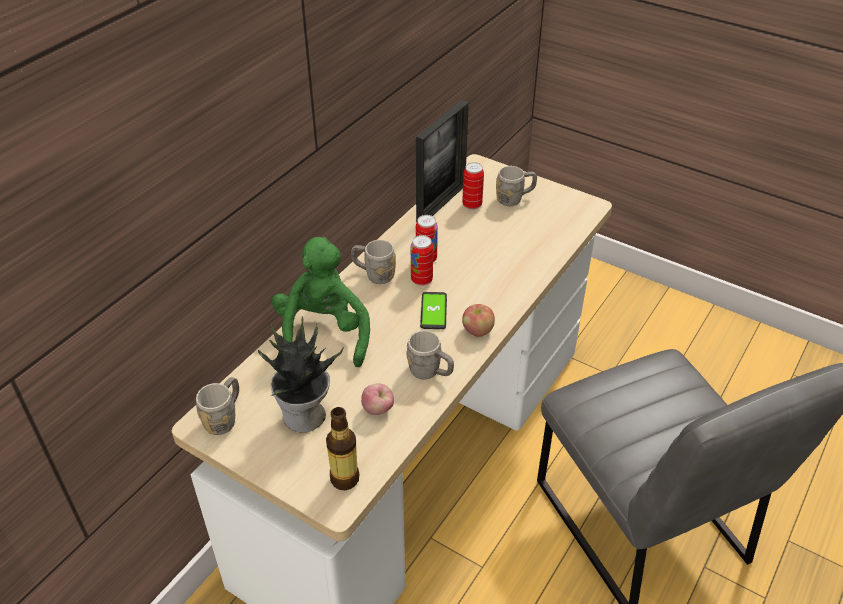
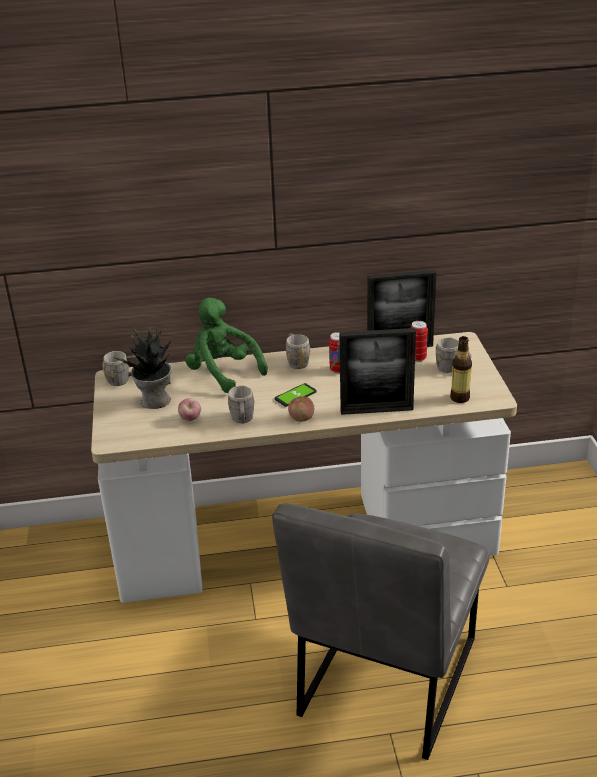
camera: 50 degrees right, 10 degrees down
green plush toy [272,237,370,367] -> green plush toy turned 90 degrees counterclockwise [185,298,268,393]
bottle [326,407,359,490] -> bottle moved to [450,336,472,403]
can [411,235,433,286] -> none
none -> picture frame [339,328,416,415]

